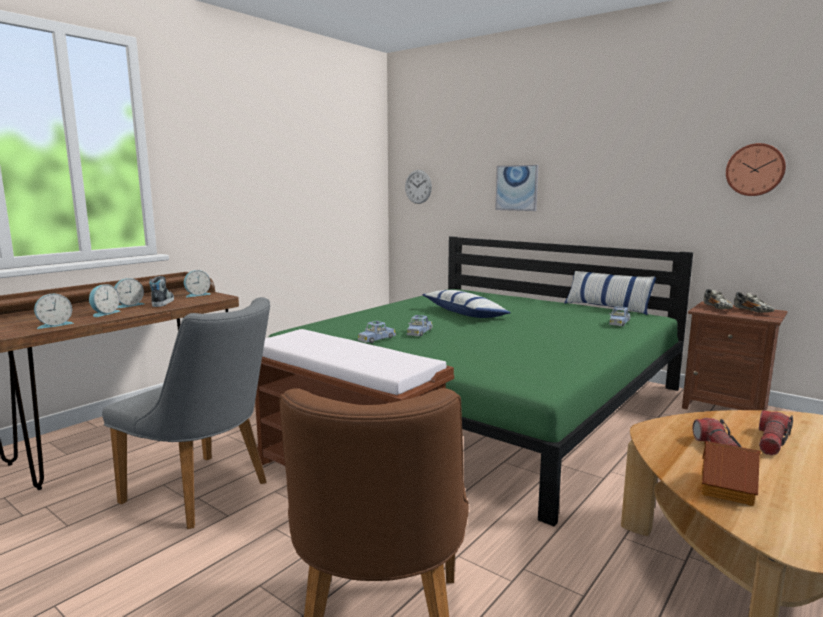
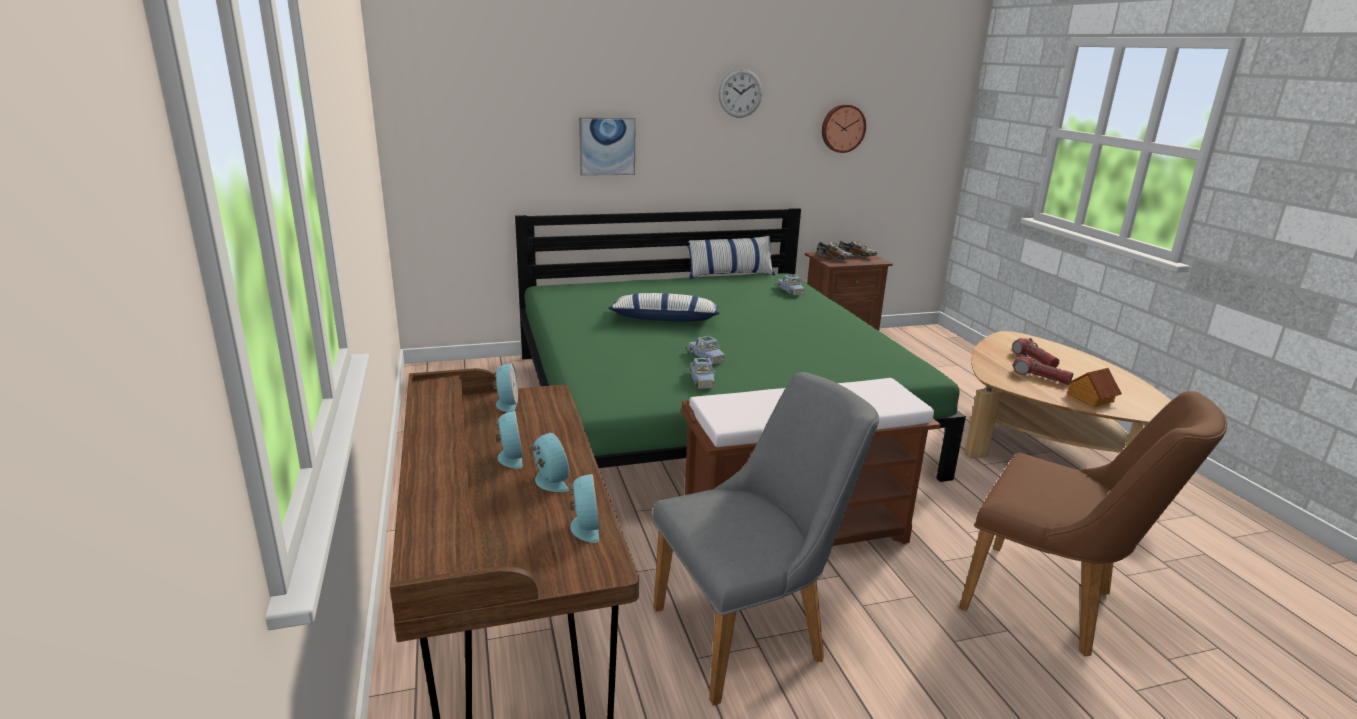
camera: 55 degrees left, 10 degrees up
shoe [149,276,174,307] -> none
wall clock [405,170,432,204] -> wall clock moved to [718,68,762,118]

